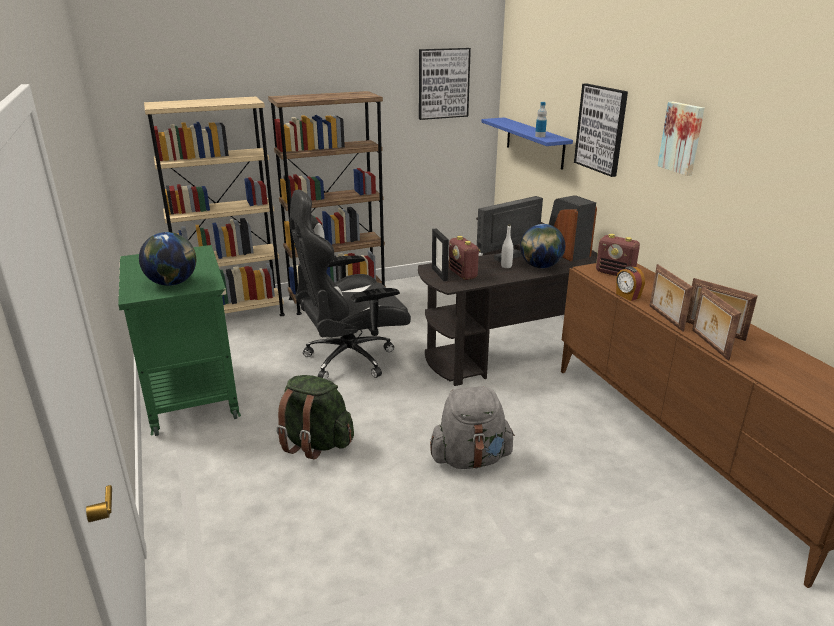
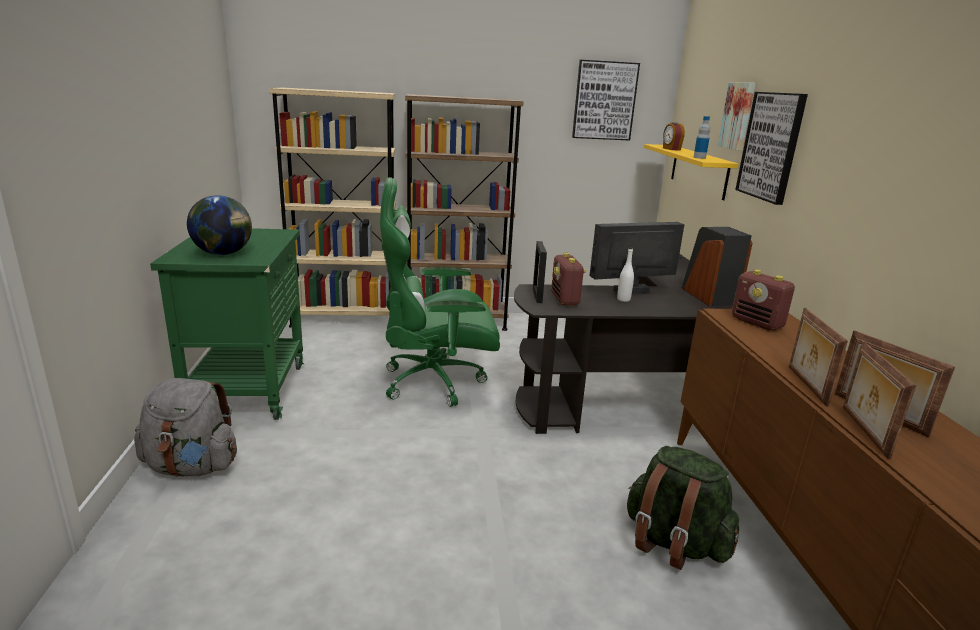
camera: 15 degrees right, 5 degrees down
green backpack [276,375,354,459] -> green backpack moved to [627,446,739,570]
black office chair [289,190,411,380] -> green office chair [380,177,500,407]
grey backpack [430,386,515,469] -> grey backpack moved to [134,378,237,477]
blue shelf [481,117,573,170] -> yellow shelf [644,144,739,200]
globe [520,224,565,268] -> none
alarm clock [616,267,645,301] -> alarm clock moved to [663,122,685,151]
picture [658,102,705,176] -> picture moved to [717,82,755,151]

